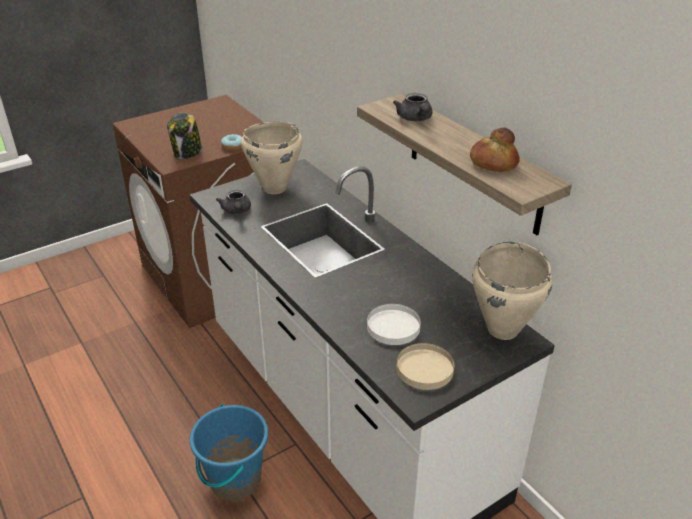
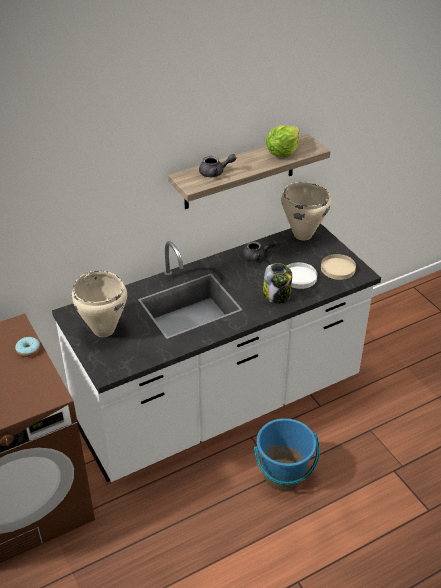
camera: 85 degrees left, 5 degrees up
jar [167,112,202,159] -> jar moved to [263,263,292,304]
grey teapot [216,190,251,214] -> grey teapot moved to [243,240,277,261]
bread [470,128,520,172] -> lettuce [266,126,299,157]

